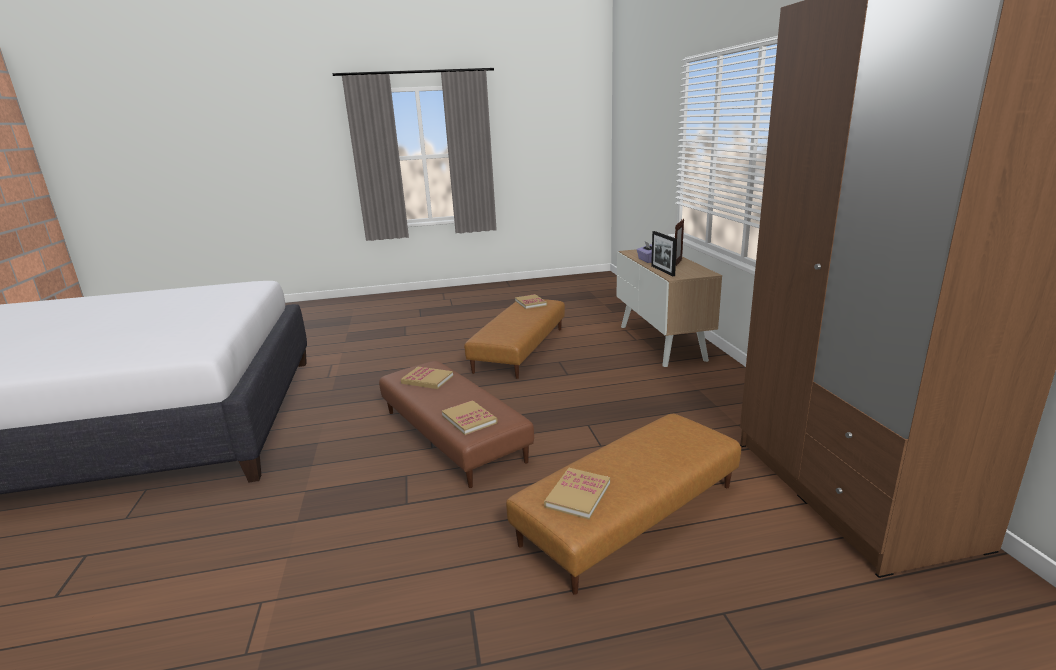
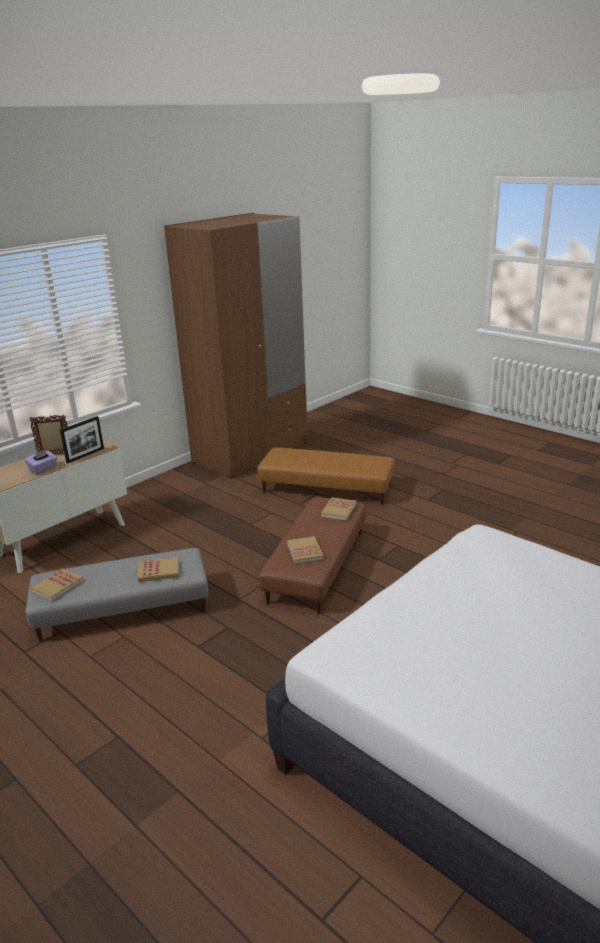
camera: 125 degrees left, 5 degrees up
brown ottoman [464,299,565,379] -> grey ottoman [26,548,208,642]
book [544,468,610,520] -> book moved to [138,557,179,582]

